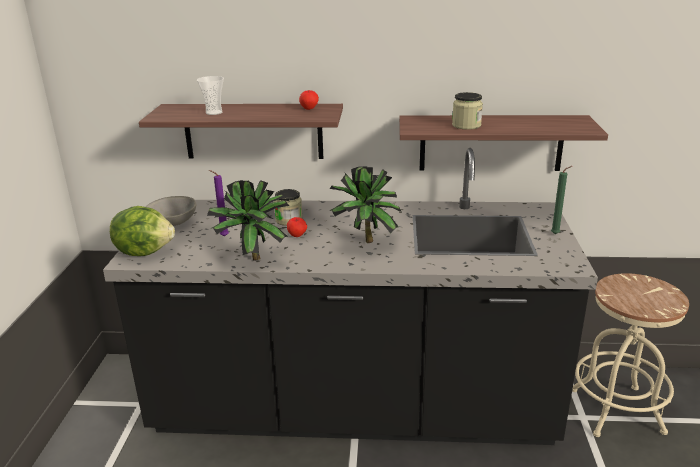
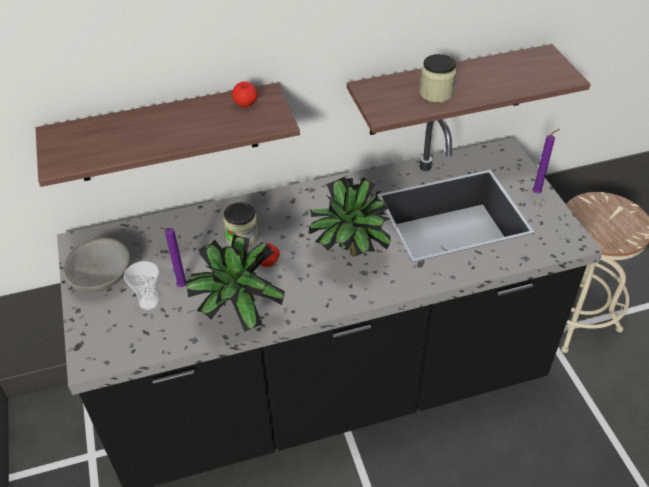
camera: 20 degrees left, 20 degrees up
lettuce [110,206,175,256] -> none
cup [197,76,224,115] -> cup moved to [124,261,160,310]
green candle [551,166,572,234] -> purple candle [532,129,560,193]

